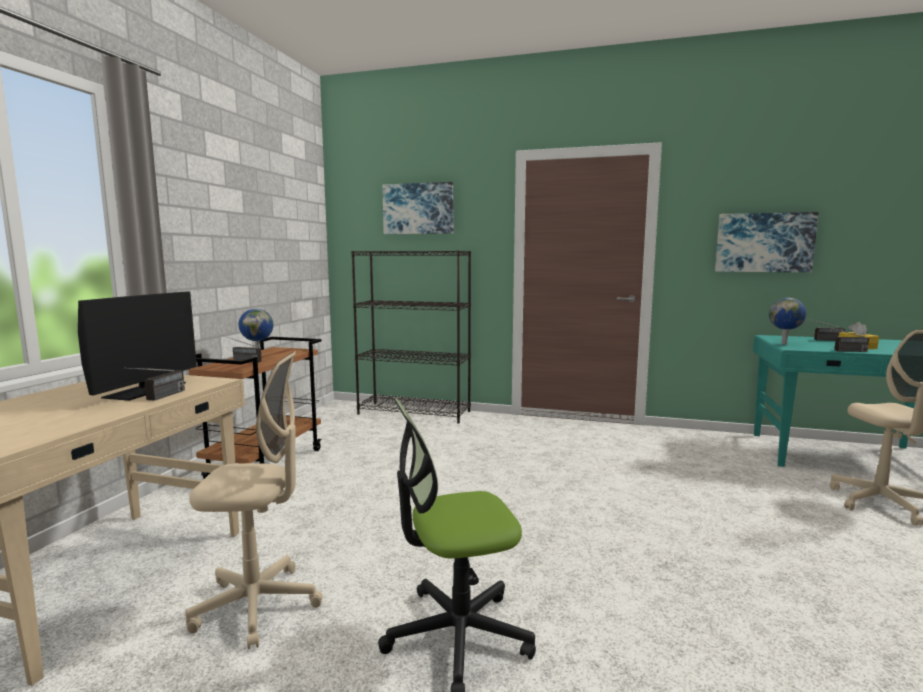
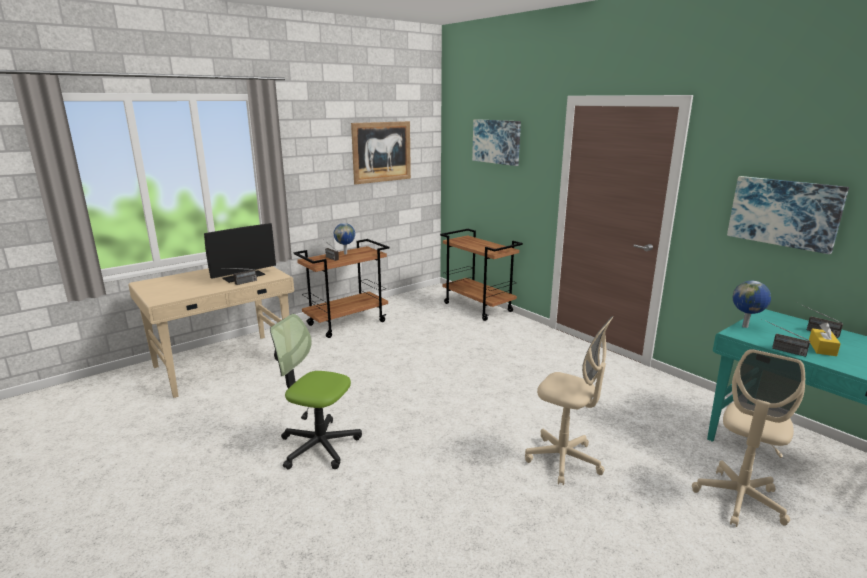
camera: 35 degrees right, 10 degrees up
beige office chair [185,352,323,650] -> beige office chair moved to [525,316,614,485]
black bookcase [351,250,471,424] -> brown cart [440,229,523,321]
none -> picture [351,121,411,185]

